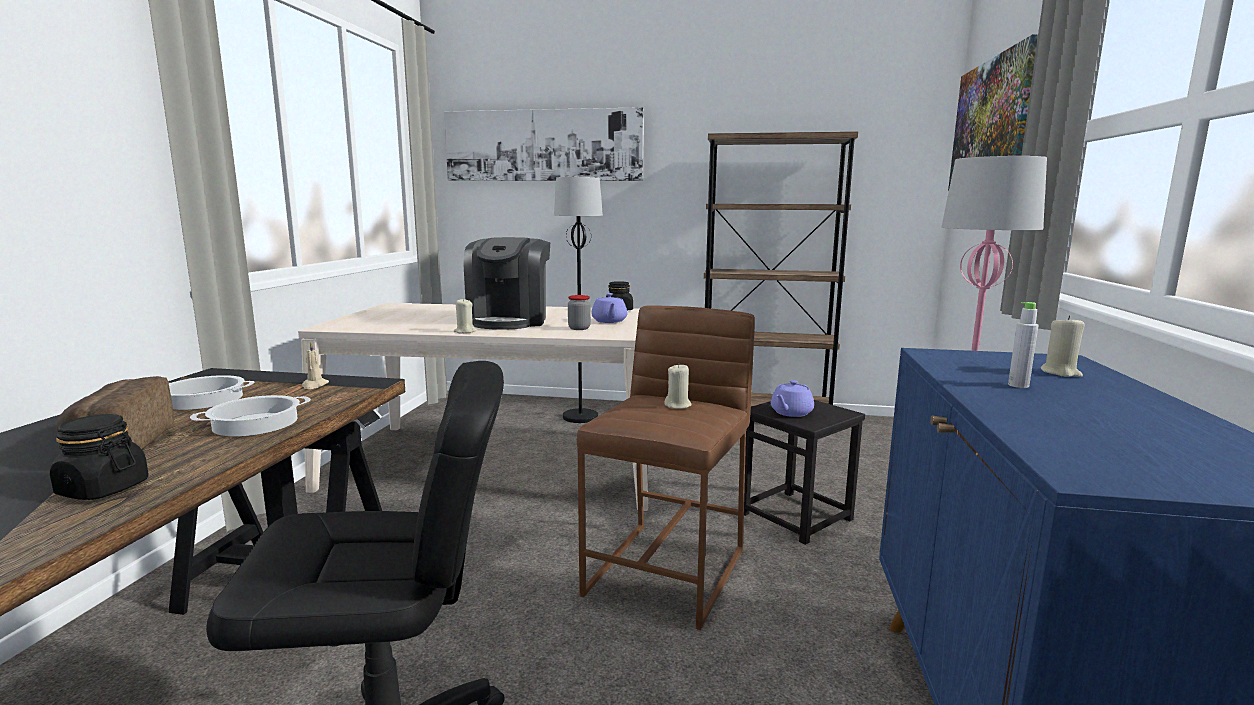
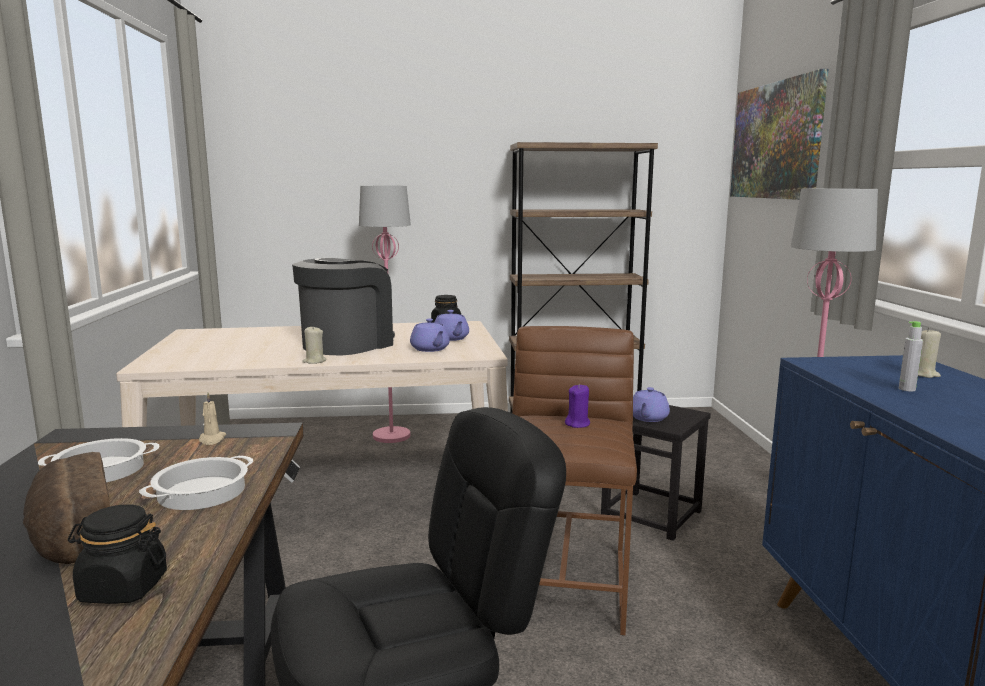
camera: 15 degrees left, 0 degrees up
picture [444,107,644,181] -> none
coffee machine [463,237,550,330] -> coffee machine turned 135 degrees counterclockwise [292,258,395,355]
black floor lamp [554,177,603,423] -> pink floor lamp [359,186,411,443]
jar [568,295,591,330] -> purple teapot [410,318,450,352]
beige candle [664,364,692,409] -> purple candle [565,384,590,428]

